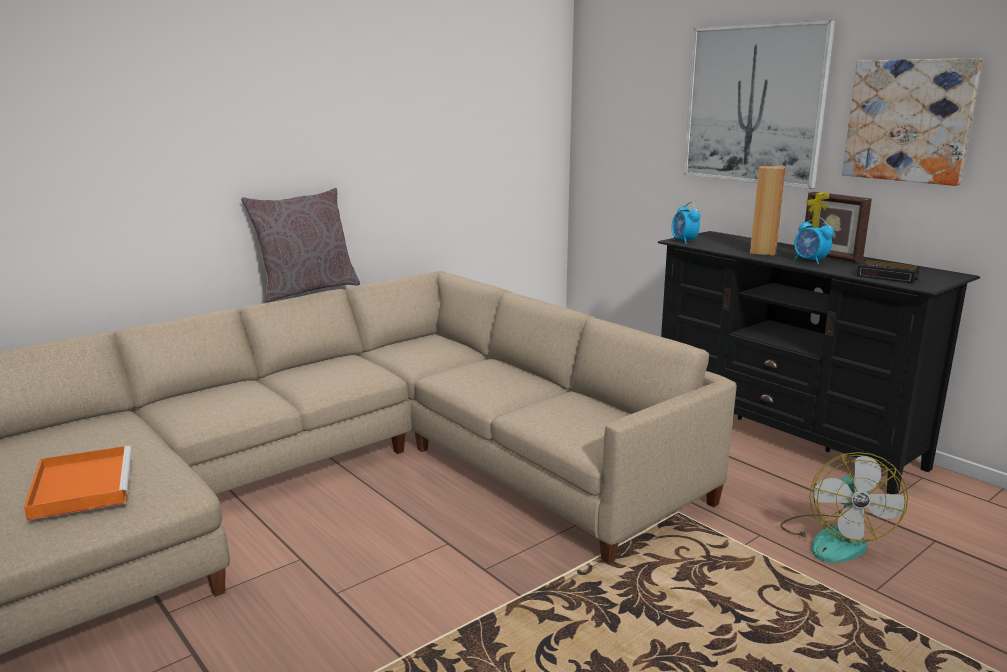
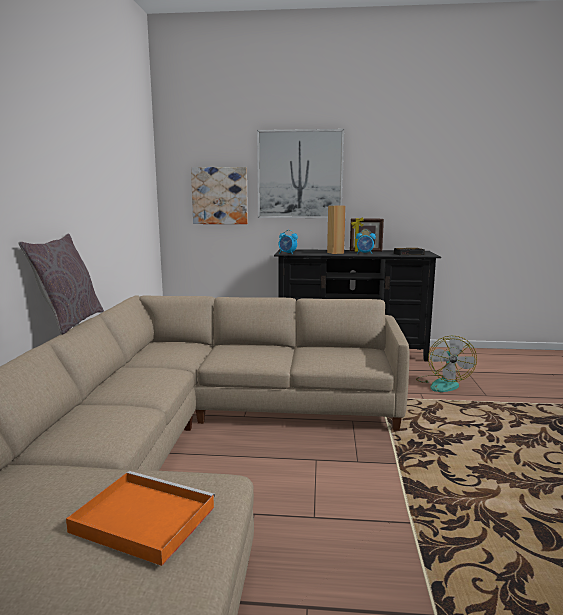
camera: 45 degrees left, 5 degrees down
fan [780,452,908,563] -> fan turned 45 degrees clockwise [416,335,477,392]
picture [842,58,983,186] -> picture moved to [191,167,248,224]

